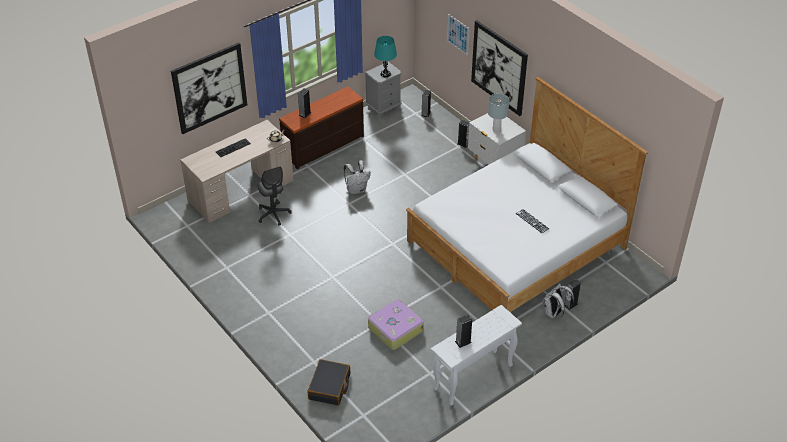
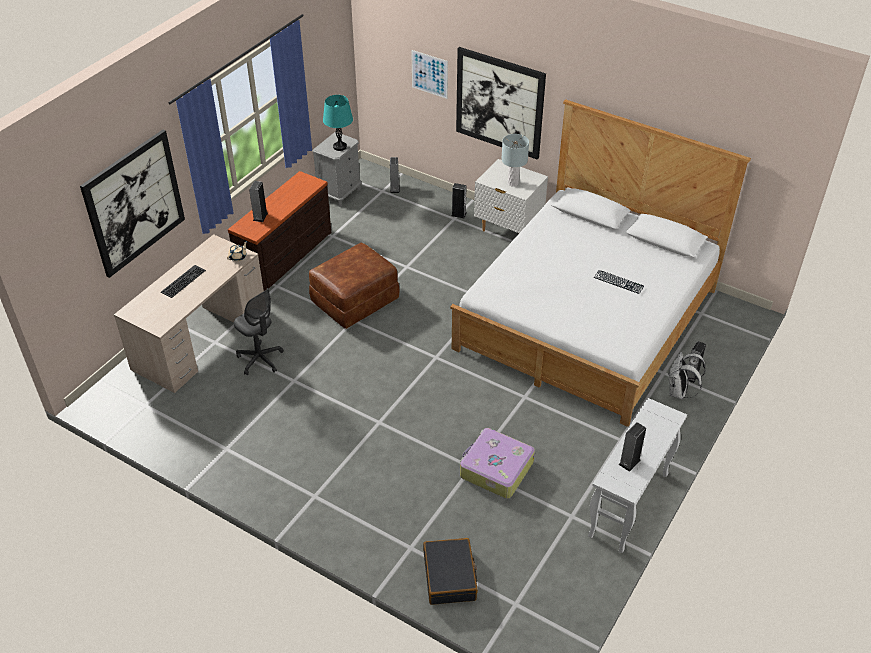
camera: 20 degrees left, 0 degrees up
white backpack [344,160,371,195] -> brown ottoman [309,243,400,329]

